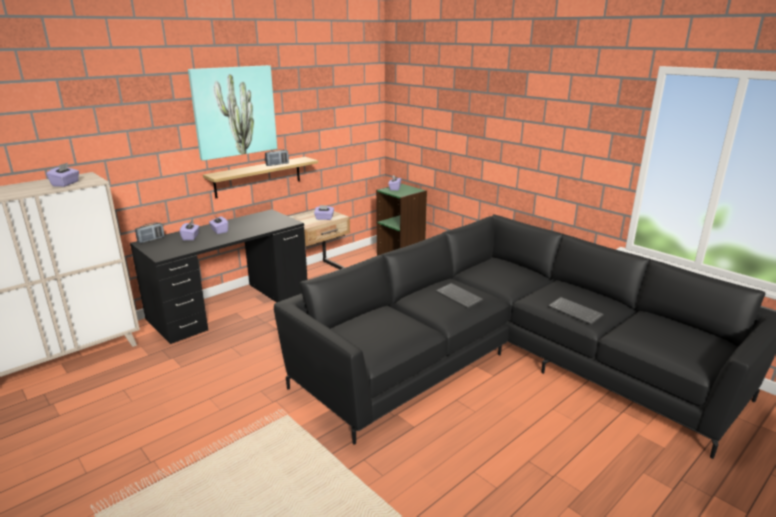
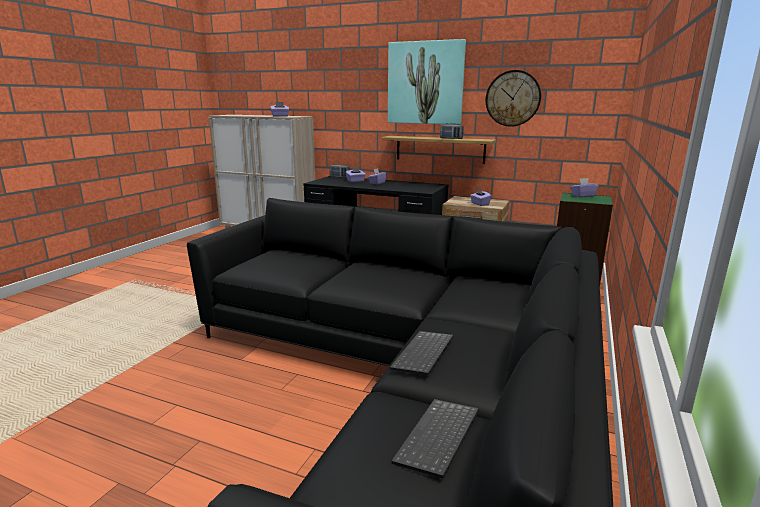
camera: 65 degrees right, 5 degrees down
keyboard [436,283,483,309] -> keyboard moved to [391,399,479,479]
none -> wall clock [486,70,541,127]

